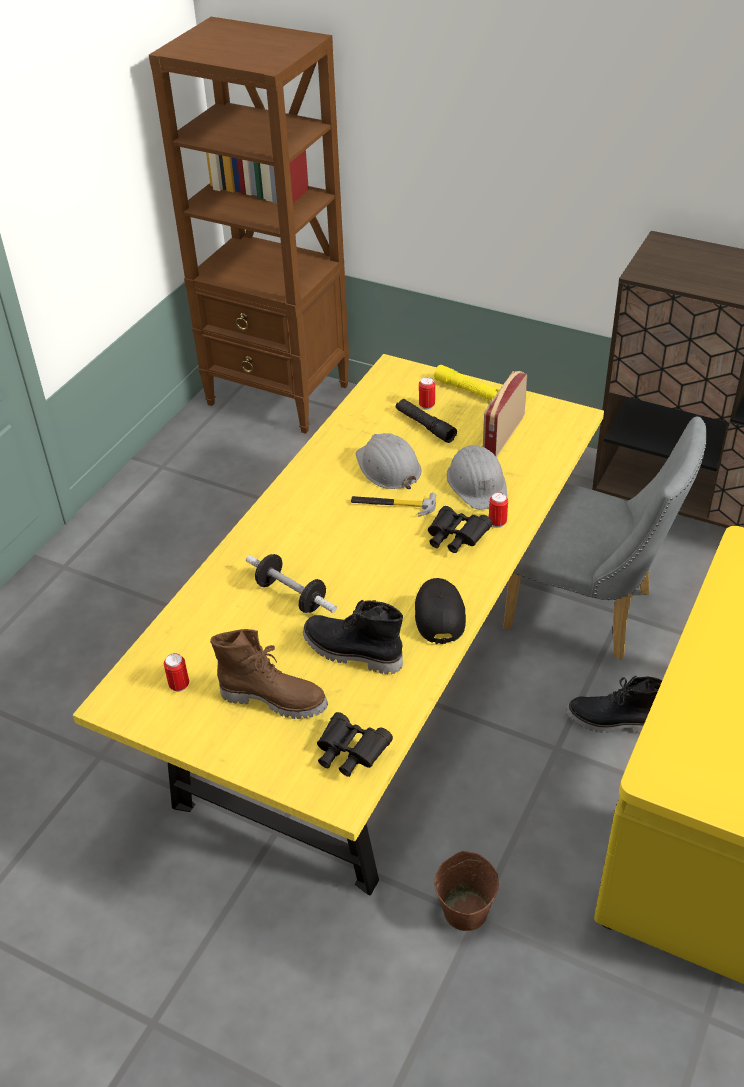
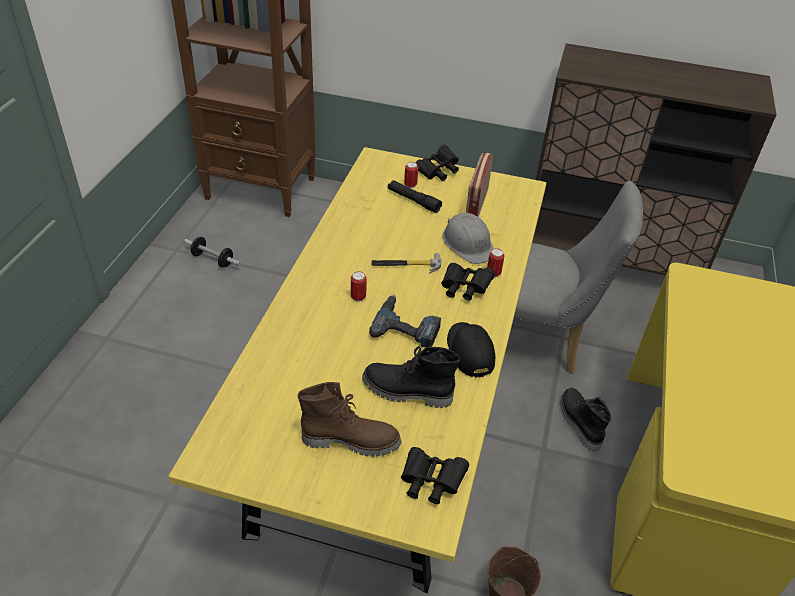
camera: 15 degrees left, 0 degrees up
can [164,653,189,692] -> can moved to [351,271,367,302]
dumbbell [246,554,337,613] -> dumbbell moved to [184,237,240,268]
grey hard hat [356,433,421,489] -> none
yellow flashlight [434,365,499,401] -> black binoculars [415,145,459,181]
black boot [566,676,662,734] -> black boot turned 75 degrees clockwise [561,388,611,451]
none -> power drill [369,295,441,347]

